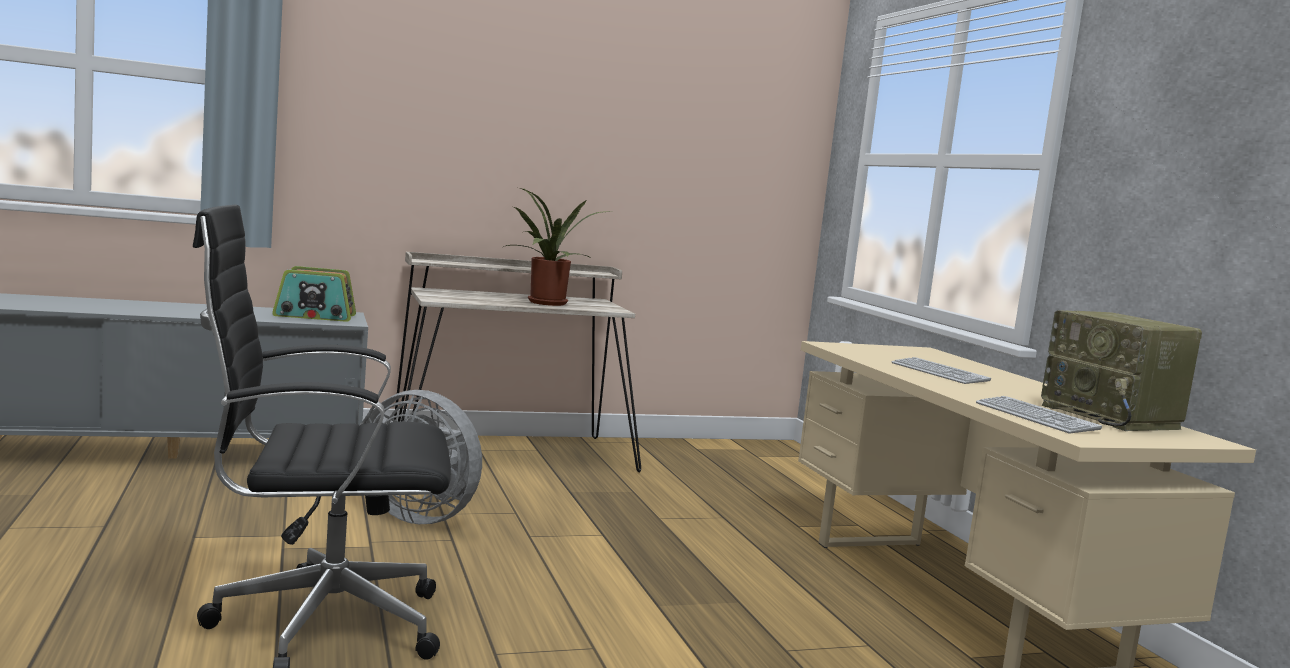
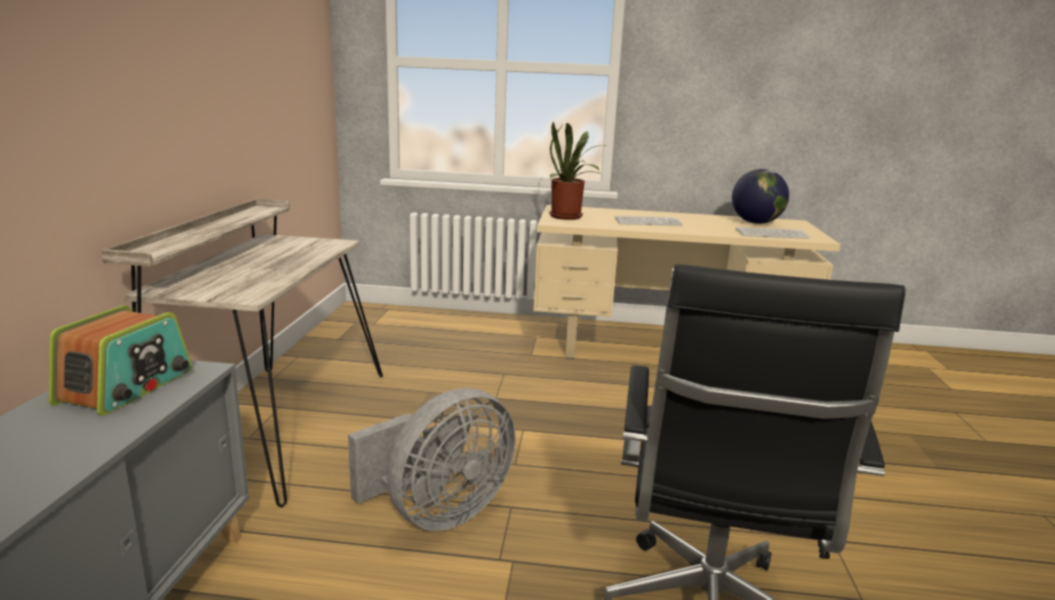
camera: 65 degrees left, 10 degrees up
potted plant [506,187,609,306] -> potted plant moved to [549,122,607,220]
radio [1041,310,1202,431] -> globe [732,169,789,224]

